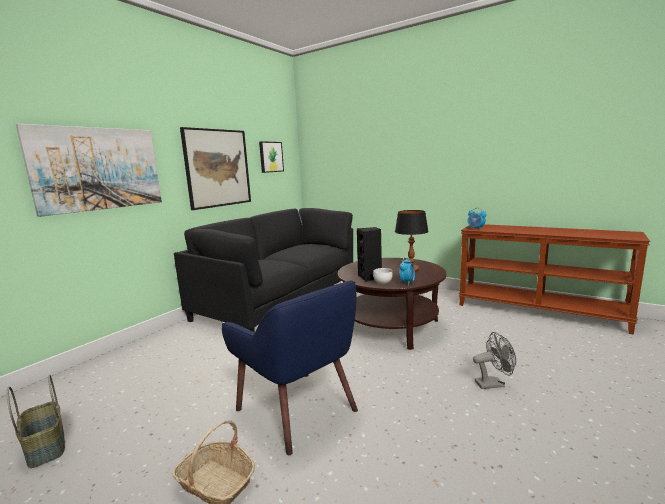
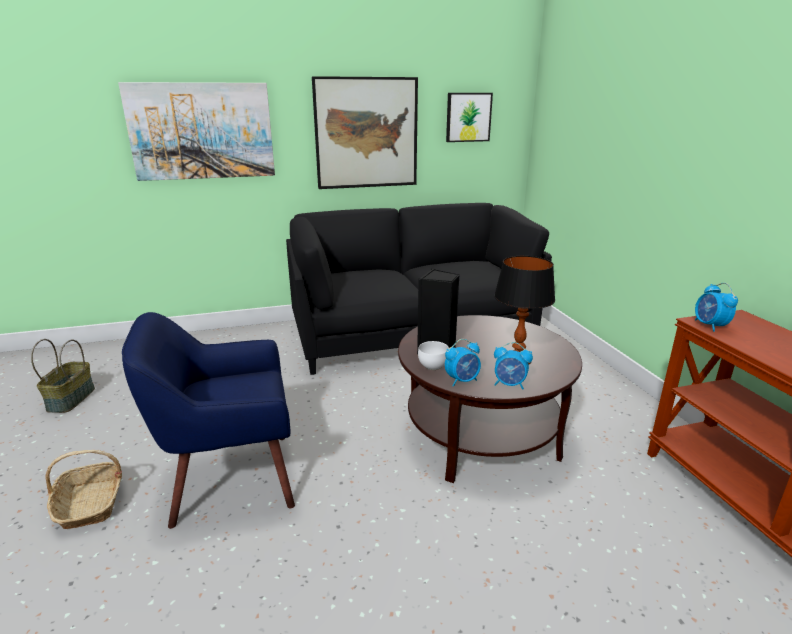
camera: 40 degrees right, 10 degrees up
blue armchair [222,281,358,455] -> blue armchair turned 75 degrees clockwise [122,312,295,529]
grey fan [473,332,516,389] -> none
none -> alarm clock [494,342,533,389]

